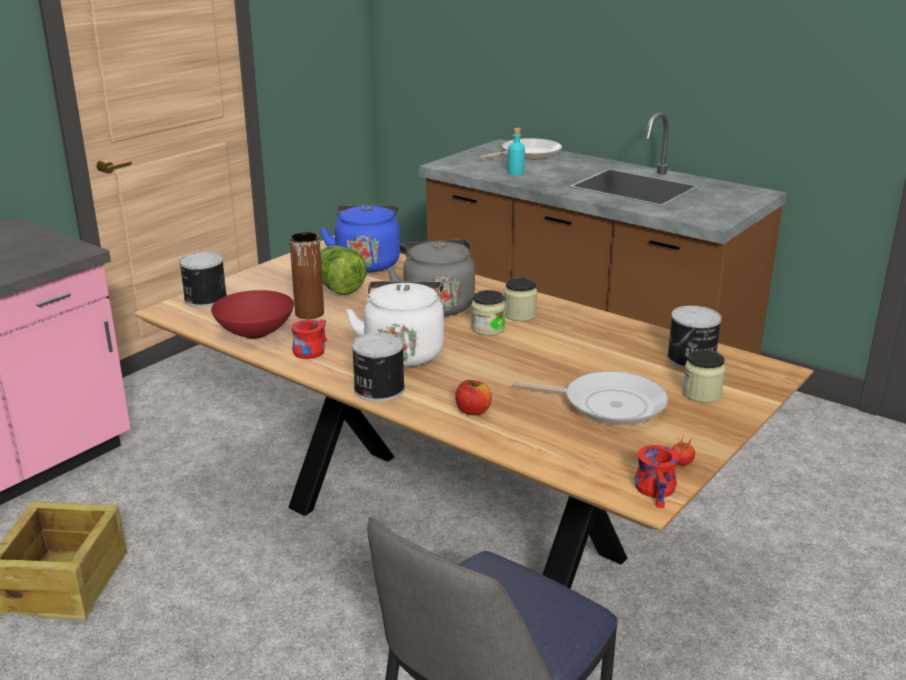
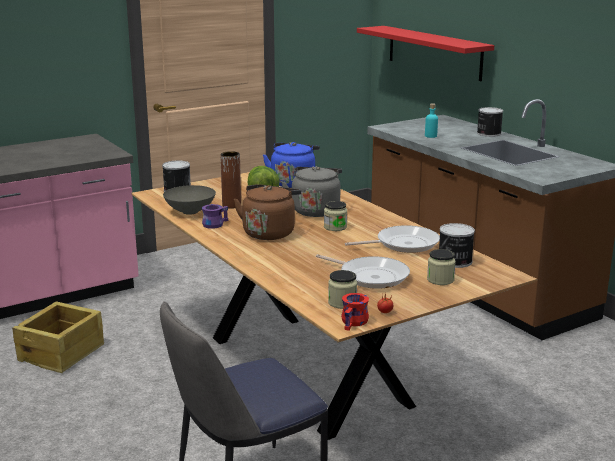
camera: 20 degrees right, 5 degrees down
red bowl [211,290,294,339] -> grey bowl [163,185,216,215]
red mug [291,319,327,359] -> purple mug [202,204,228,229]
white kettle [346,281,444,367] -> brown kettle [234,184,301,240]
can [352,332,405,402] -> can moved to [477,107,503,137]
apple [455,380,492,415] -> none
frying pan [479,138,562,159] -> frying pan moved to [345,225,440,253]
jar [504,277,537,321] -> jar moved to [328,270,357,309]
none -> red shelf [357,26,494,81]

